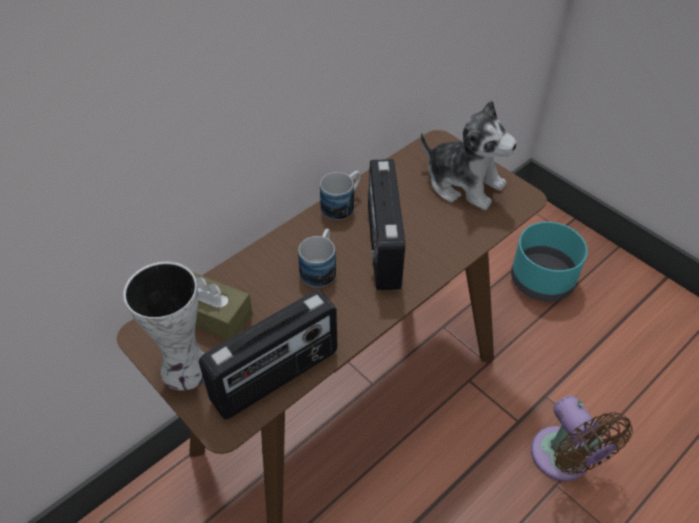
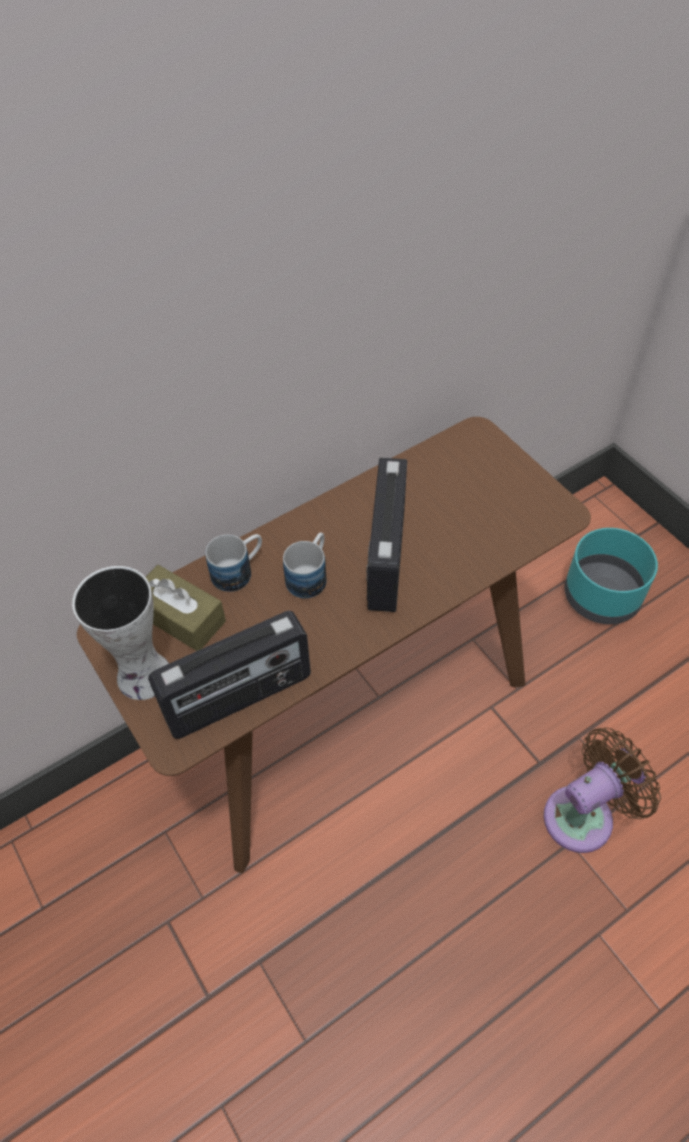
camera: 10 degrees right, 5 degrees up
mug [320,171,361,220] -> mug moved to [205,534,262,592]
plush toy [420,100,517,210] -> none
brown fan [531,395,633,481] -> brown fan turned 105 degrees counterclockwise [544,727,661,853]

